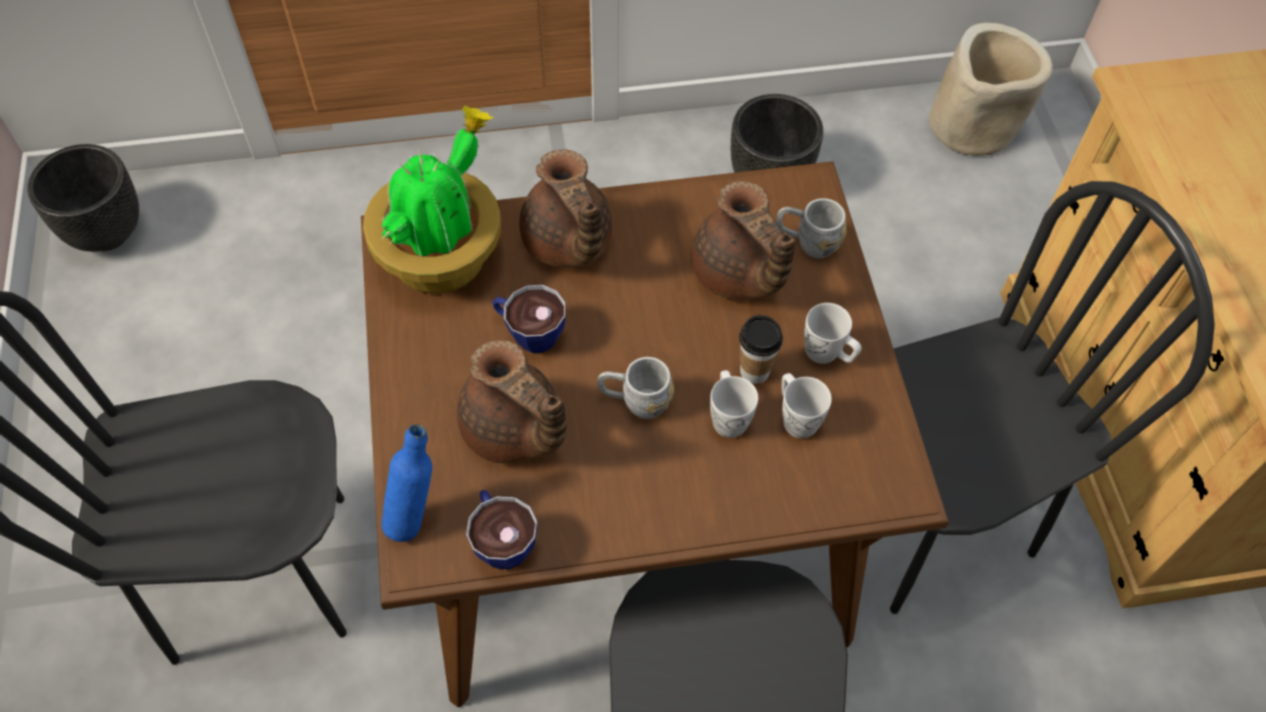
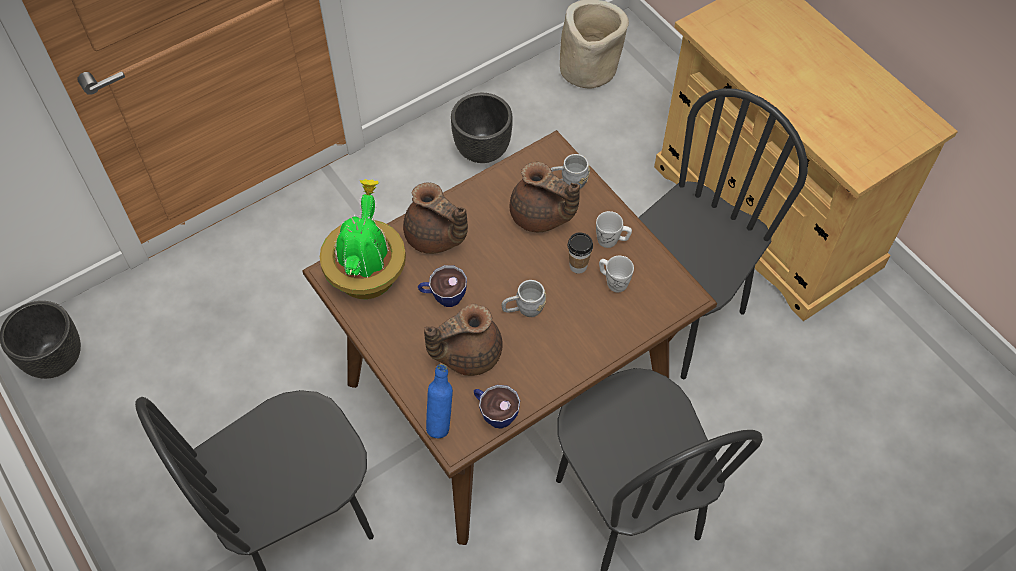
camera: 25 degrees left, 0 degrees up
brown teapot [457,340,567,464] -> brown teapot turned 135 degrees clockwise [424,304,503,376]
white mug [710,370,758,438] -> none

